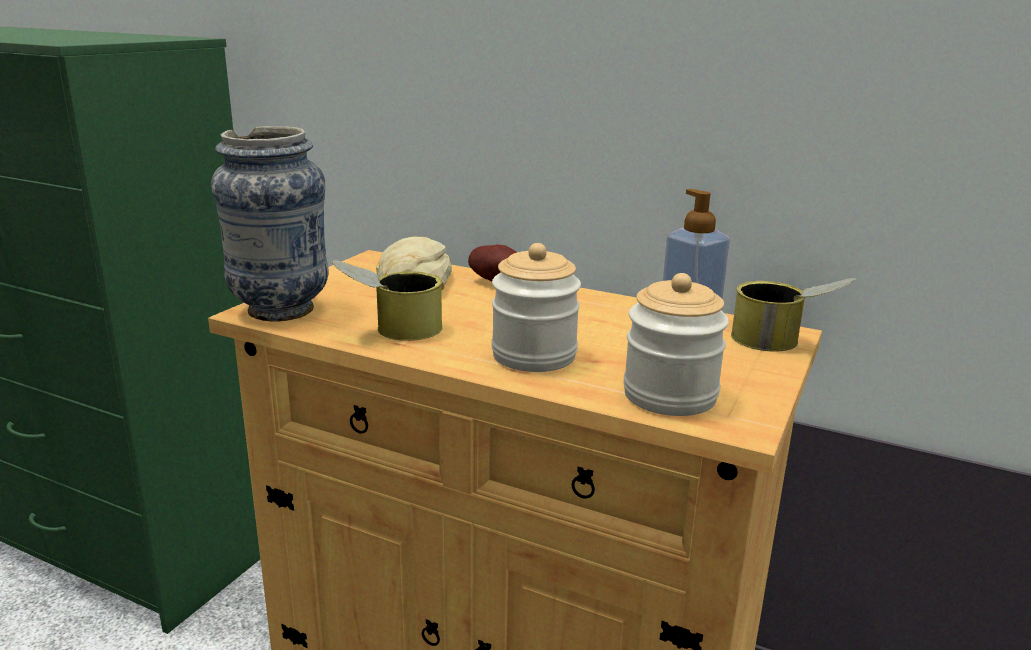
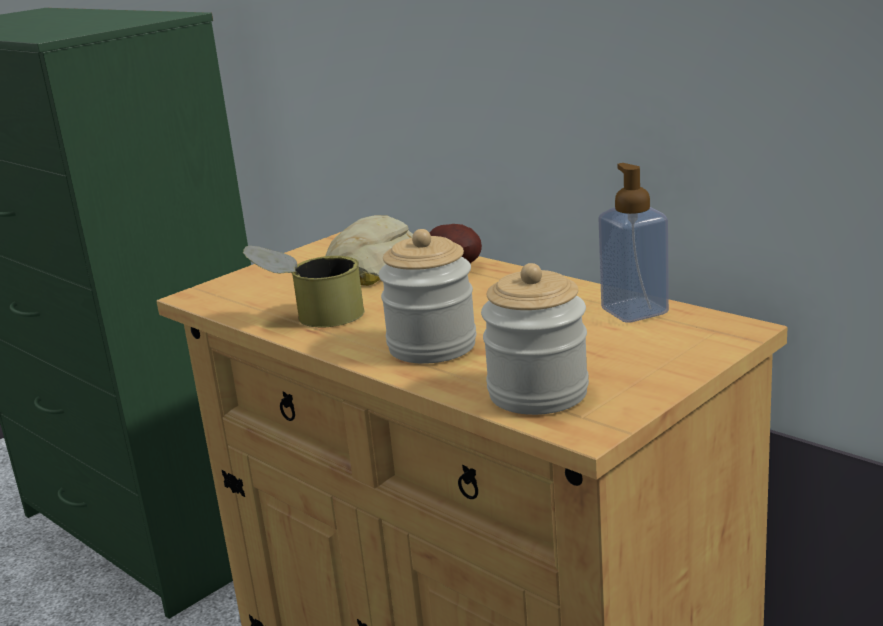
camera: 20 degrees right, 0 degrees up
vase [211,126,329,322] -> none
can [731,278,856,352] -> none

